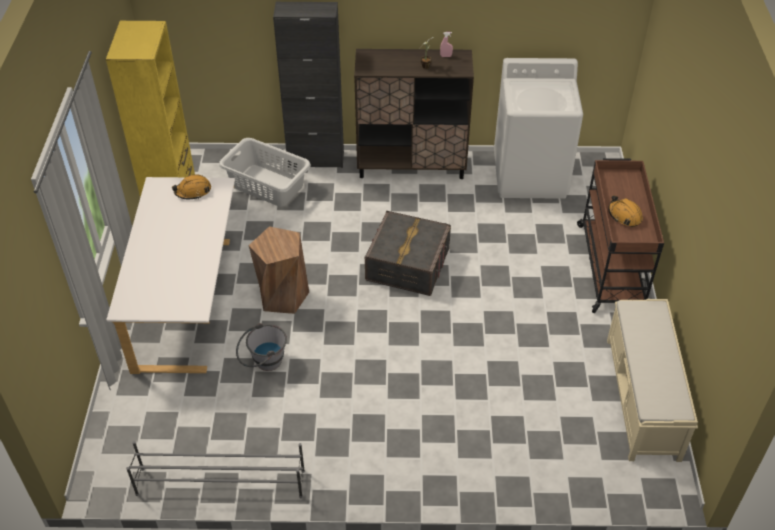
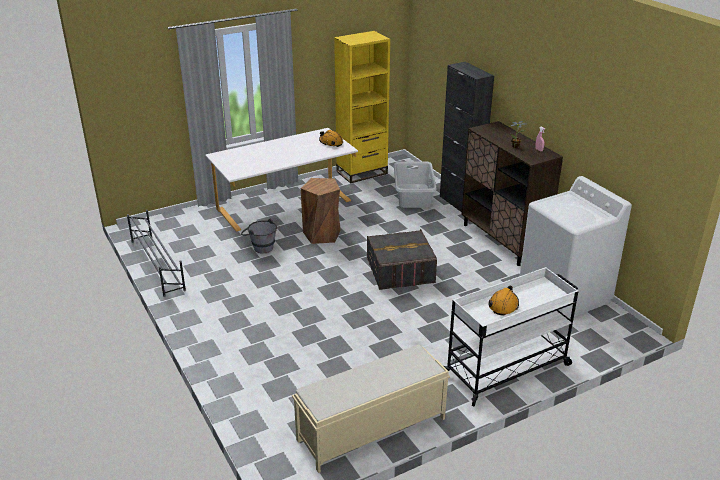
camera: 60 degrees right, 15 degrees down
brown cart [577,158,664,313] -> white cart [444,267,578,406]

